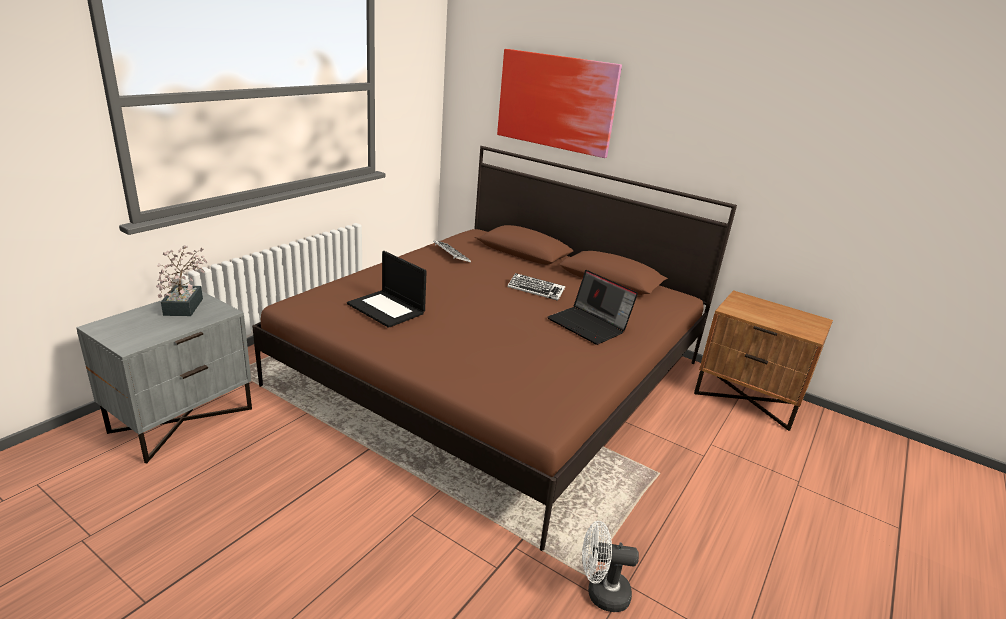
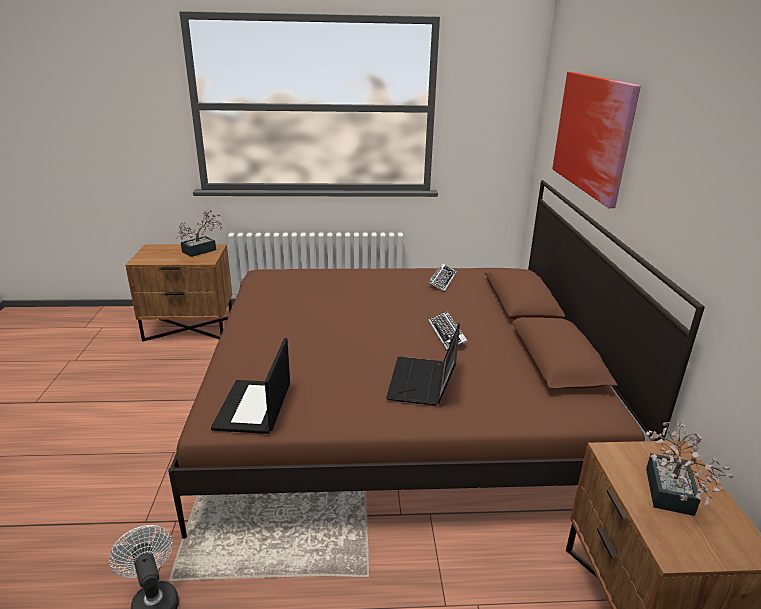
camera: 55 degrees right, 0 degrees up
grey nightstand [76,292,252,463] -> brown nightstand [126,244,232,342]
laptop [347,251,427,328] -> laptop moved to [211,338,290,434]
none -> potted plant [646,422,733,516]

